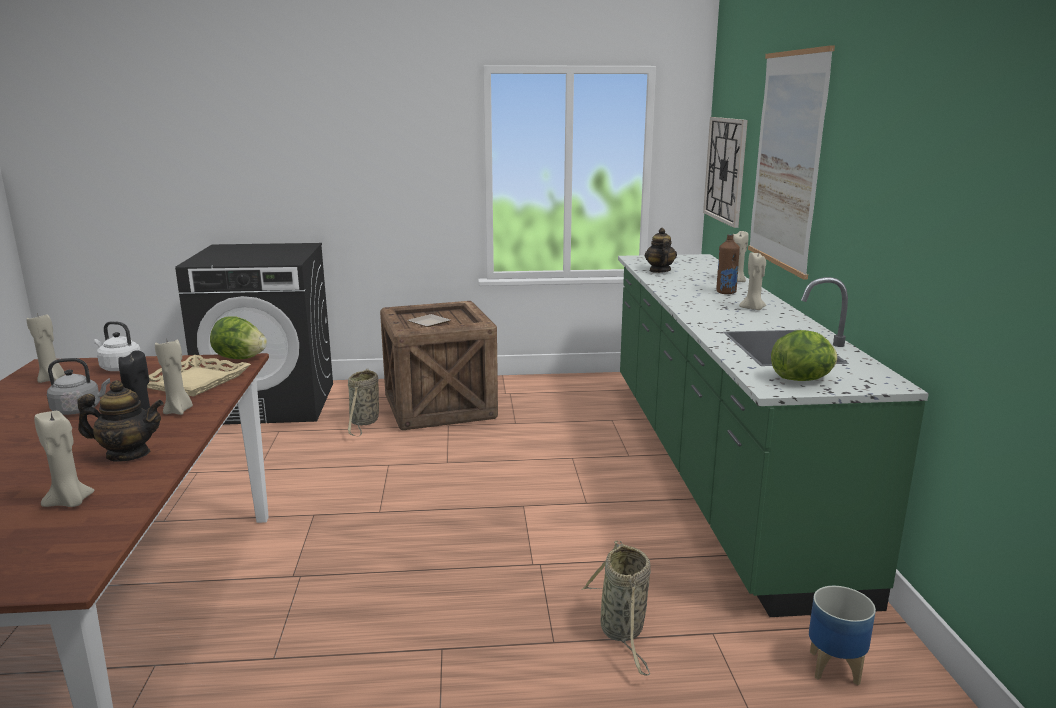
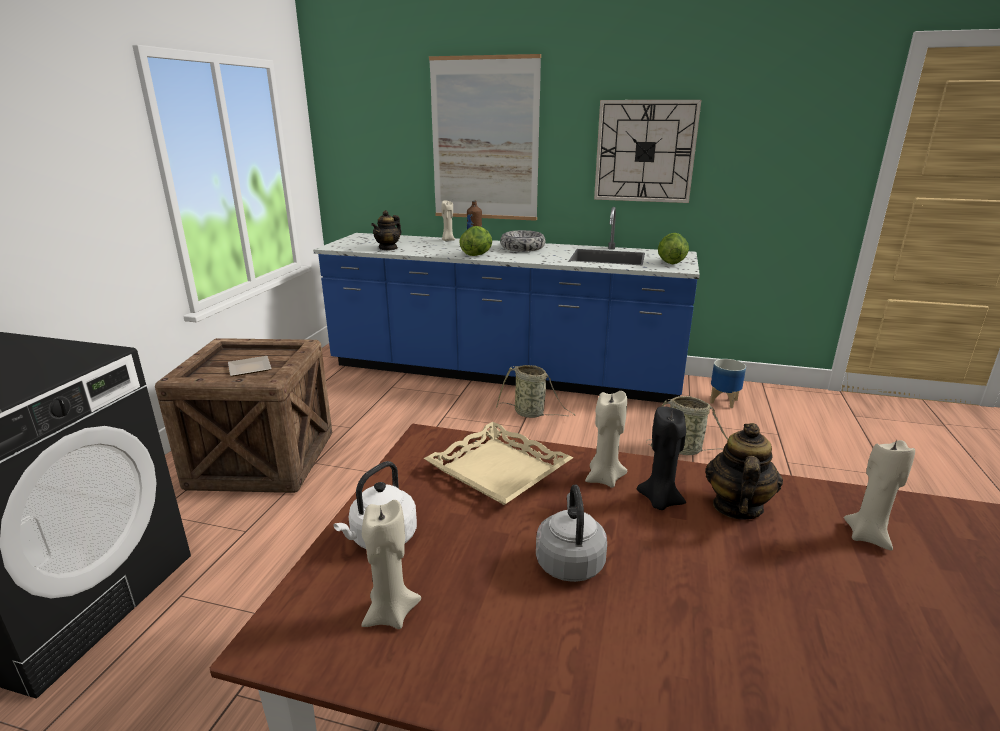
camera: 70 degrees left, 5 degrees up
lettuce [210,317,267,359] -> lettuce moved to [459,226,492,256]
basket [348,368,379,437] -> basket moved to [496,365,575,418]
green counter [618,254,929,617] -> blue counter [313,207,700,403]
teapot [645,228,677,273] -> teapot turned 75 degrees counterclockwise [371,210,402,251]
wall clock [703,117,748,228] -> wall clock moved to [594,100,702,203]
beige candle [739,251,766,310] -> bowl [500,230,546,252]

